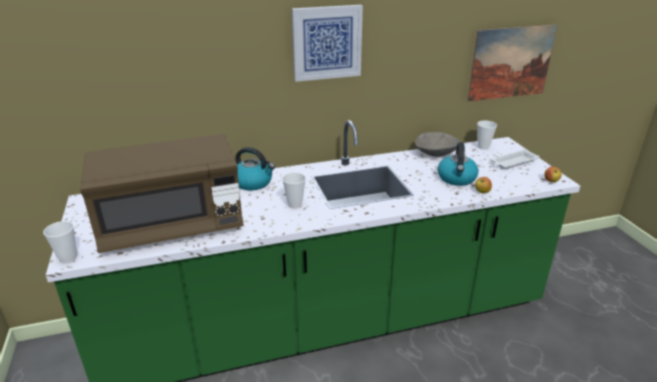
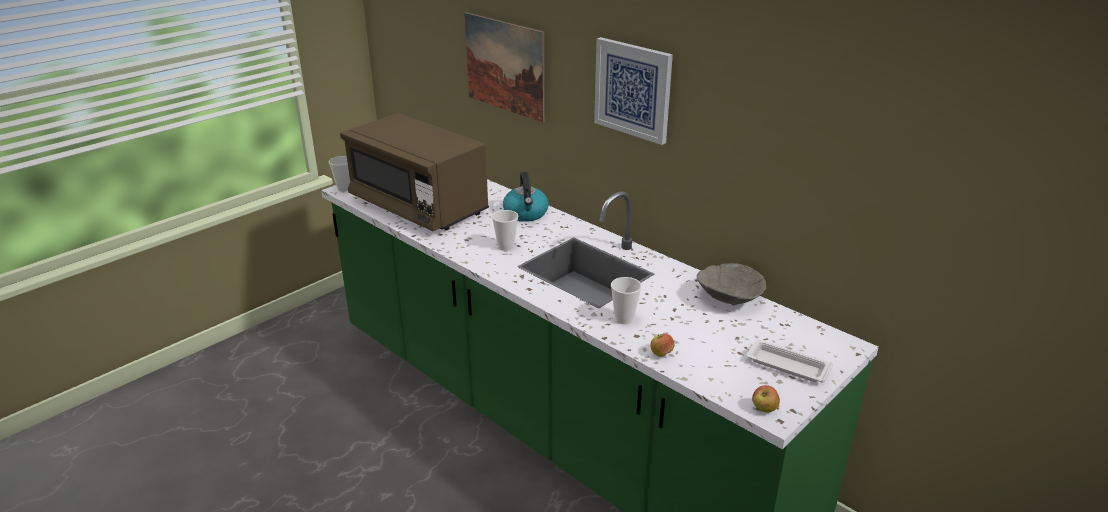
camera: 60 degrees right, 0 degrees up
kettle [438,142,479,186] -> none
picture [467,24,557,101] -> picture moved to [464,12,545,123]
cup [477,121,497,150] -> cup moved to [611,277,642,324]

